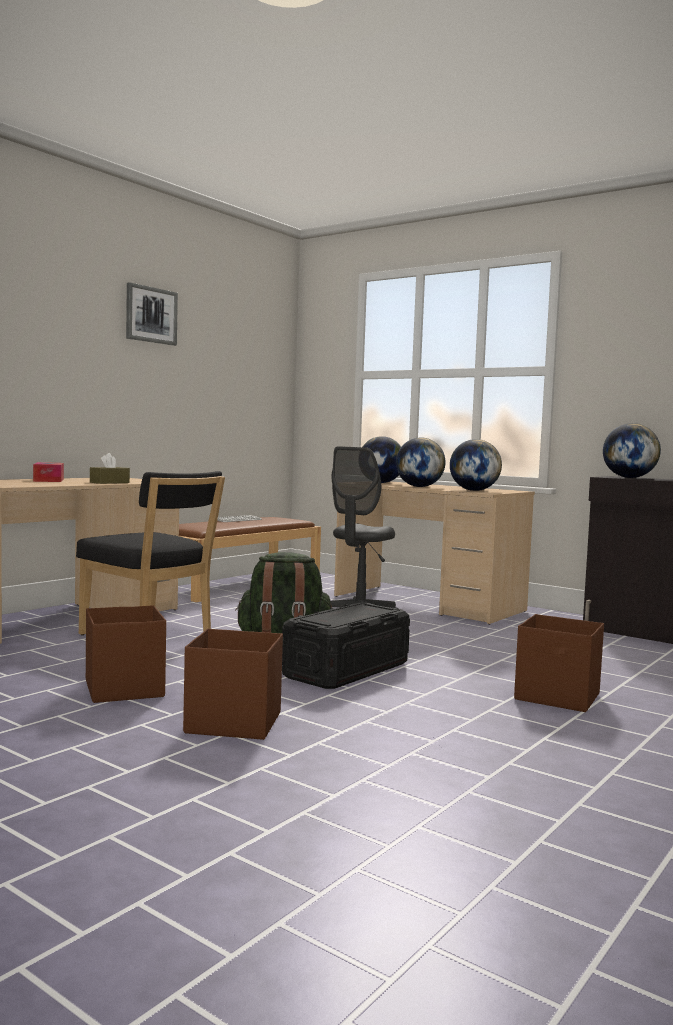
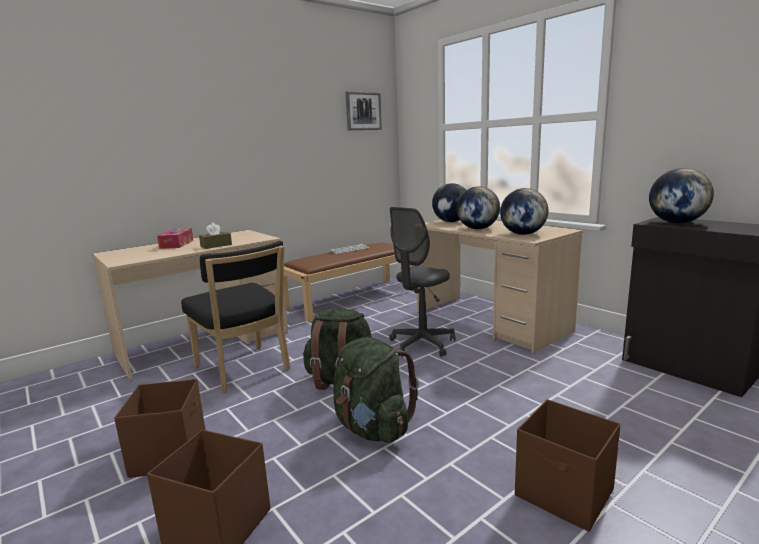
camera: 15 degrees right, 10 degrees up
picture [126,282,178,346] -> picture moved to [345,91,382,130]
black storage box [282,603,410,689] -> green backpack [333,337,419,443]

